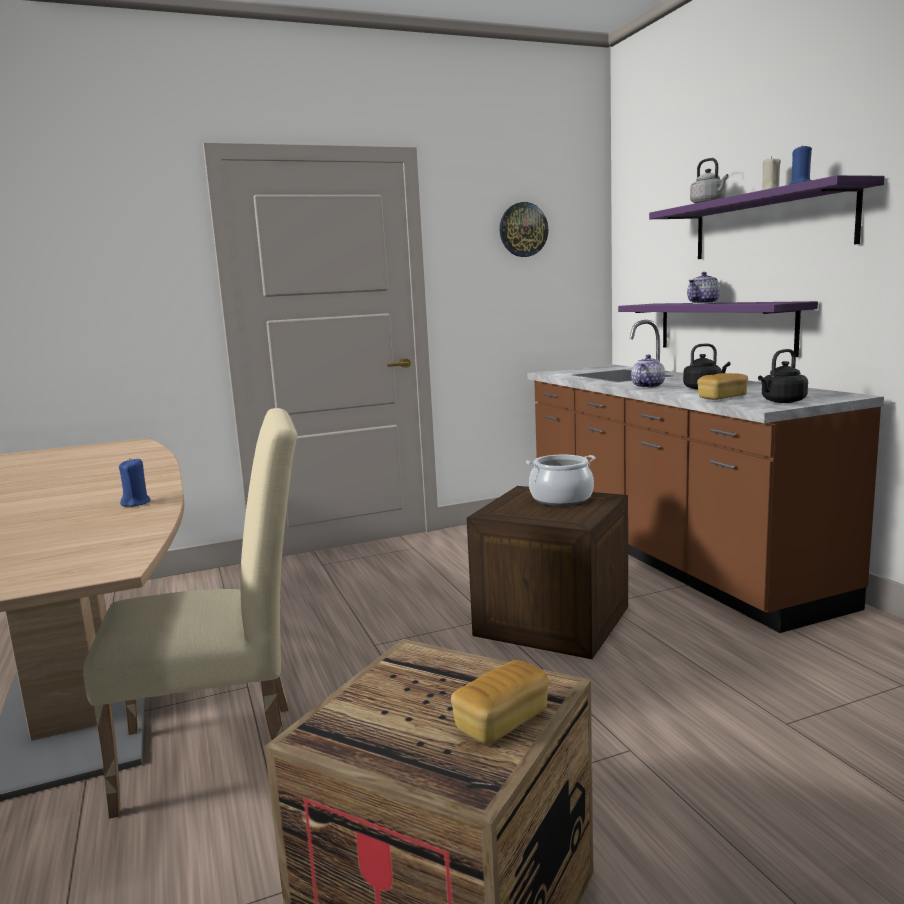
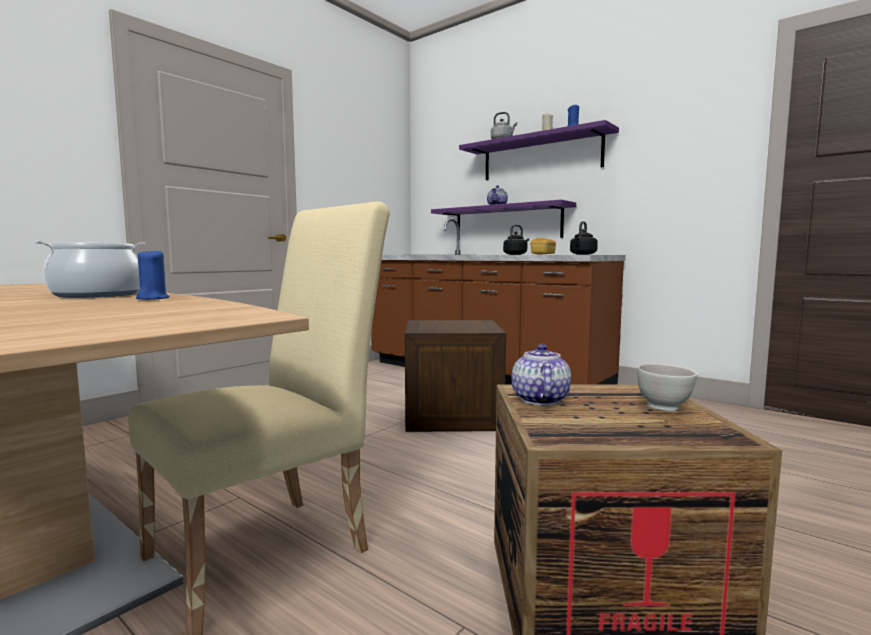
camera: 30 degrees left, 5 degrees down
bread [451,660,548,744] -> white bowl [637,364,697,411]
wall clock [500,202,548,257] -> none
cooking pot [526,455,596,506] -> cooking pot moved to [35,241,145,298]
teapot [631,355,665,388] -> teapot moved to [512,344,571,405]

